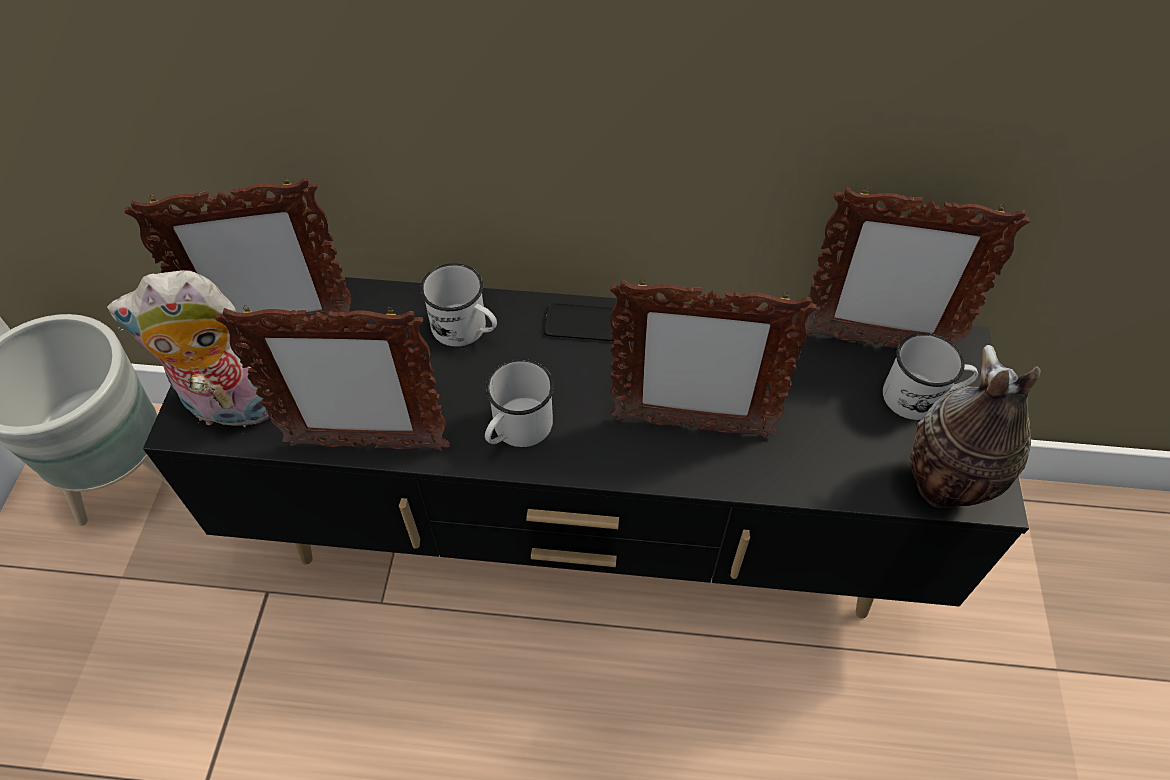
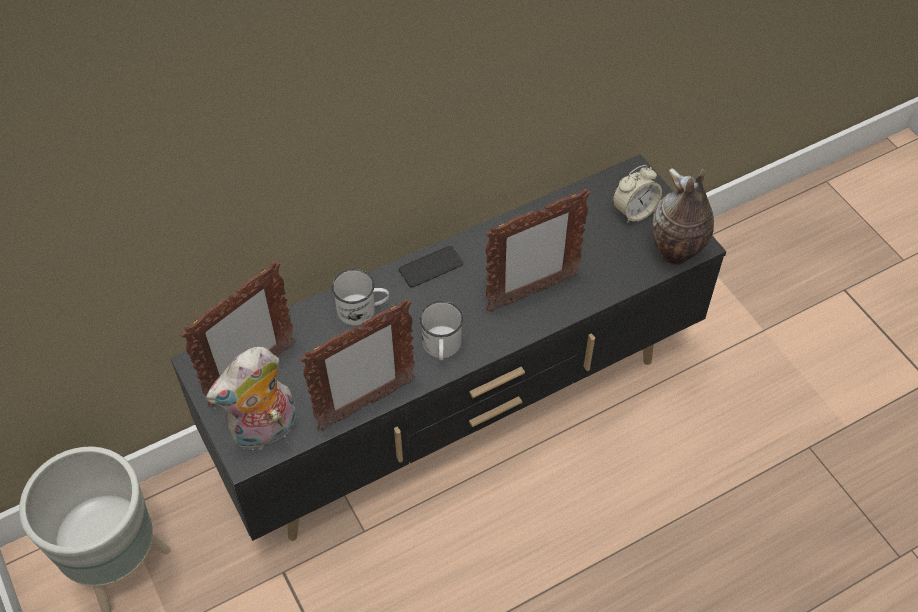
camera: 35 degrees left, 0 degrees up
picture frame [805,187,1030,348] -> none
white mug [883,333,978,420] -> alarm clock [612,165,662,224]

